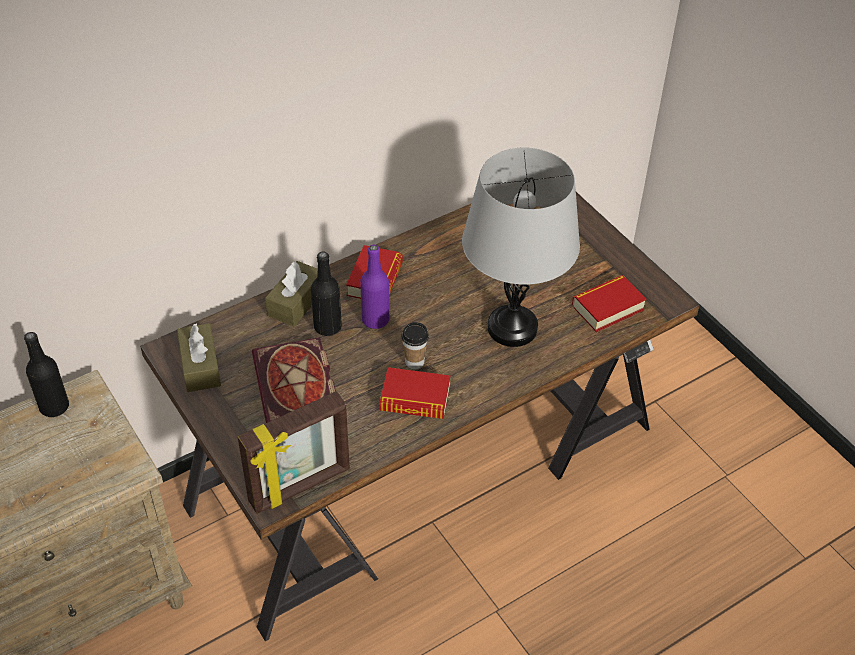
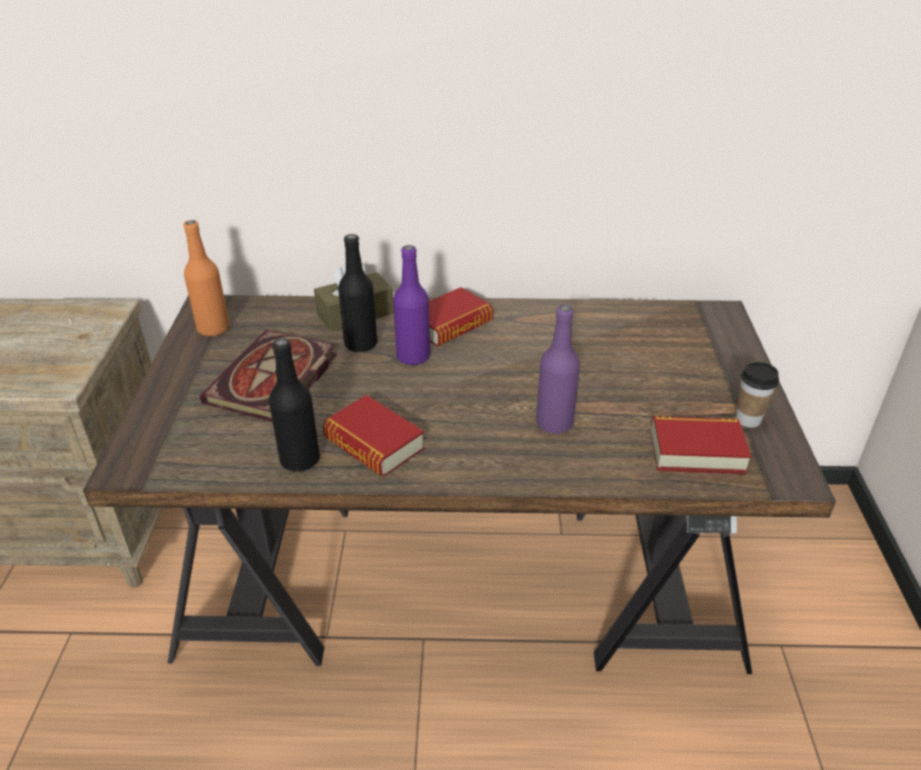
camera: 35 degrees right, 10 degrees down
black bottle [24,332,69,417] -> black bottle moved to [269,338,320,472]
brown tissue box [177,323,221,392] -> orange bottle [183,220,230,336]
picture frame [238,391,350,514] -> none
cup [401,322,429,369] -> cup moved to [736,362,779,428]
grey table lamp [462,148,580,347] -> purple bottle [536,305,580,434]

